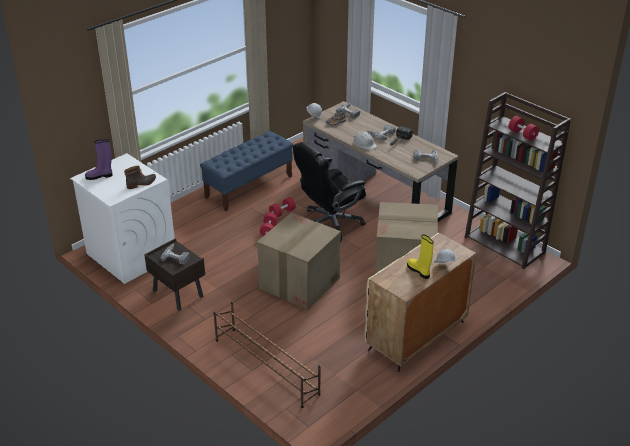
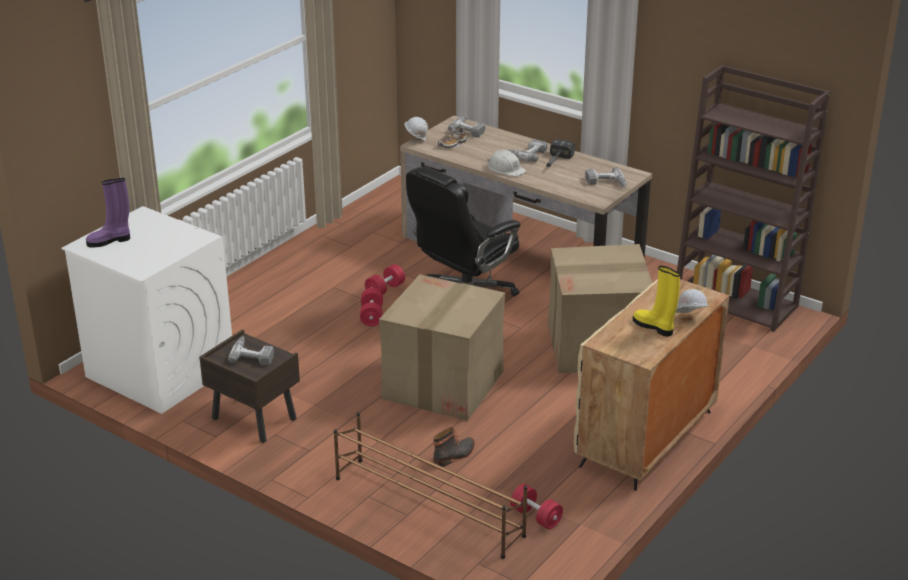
camera: 10 degrees left, 5 degrees down
boot [124,166,156,189] -> boot moved to [433,427,475,467]
blue bench [200,131,293,211] -> none
red dumbbell [509,116,539,141] -> red dumbbell moved to [510,484,563,529]

